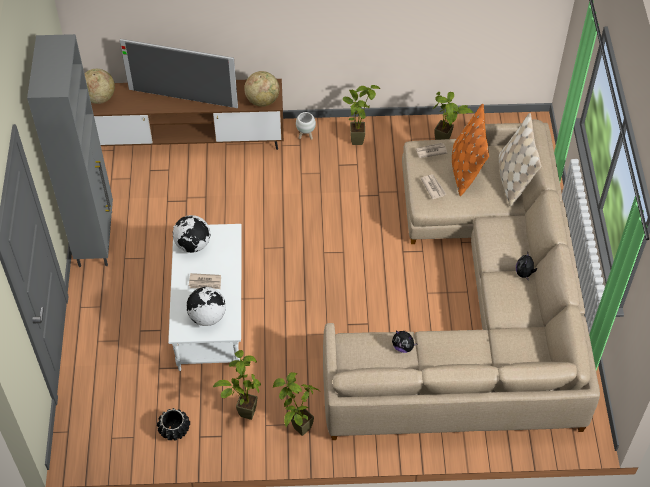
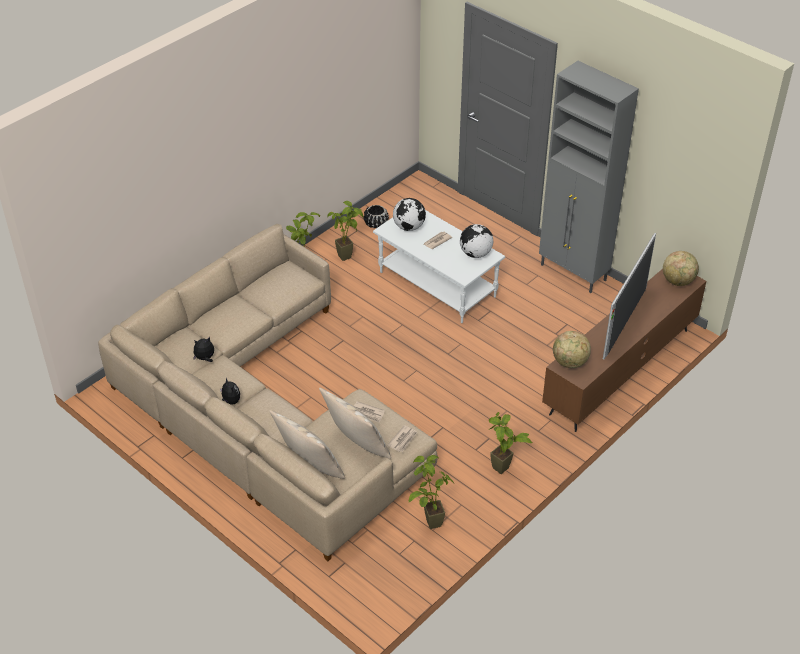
camera: 135 degrees right, 10 degrees down
television [120,39,238,108] -> television turned 150 degrees clockwise [603,233,656,360]
white planter [296,112,316,140] -> none
plush toy [392,331,418,353] -> plush toy moved to [193,337,214,362]
orange pillow [452,104,489,196] -> beige pillow [319,388,391,459]

